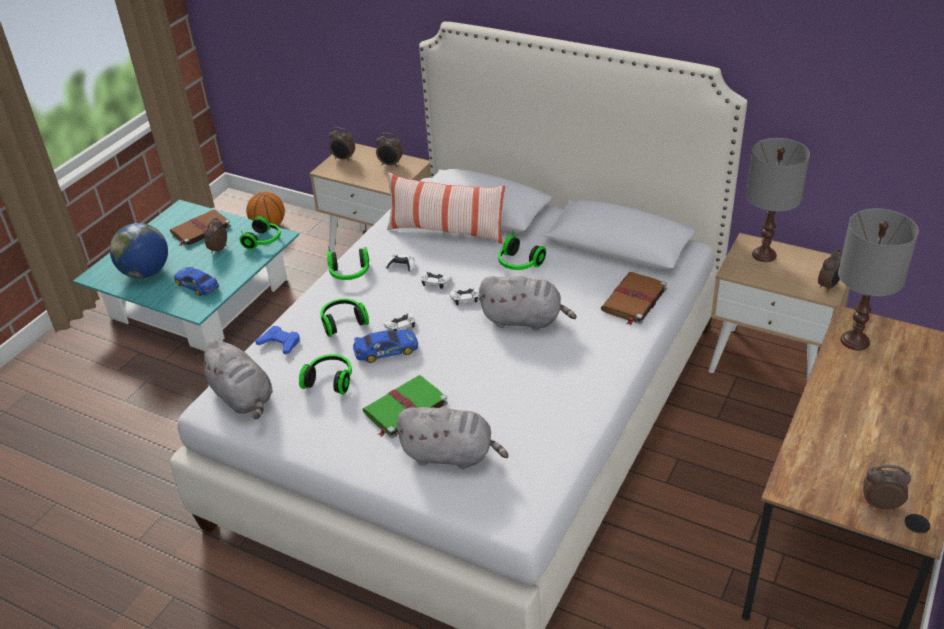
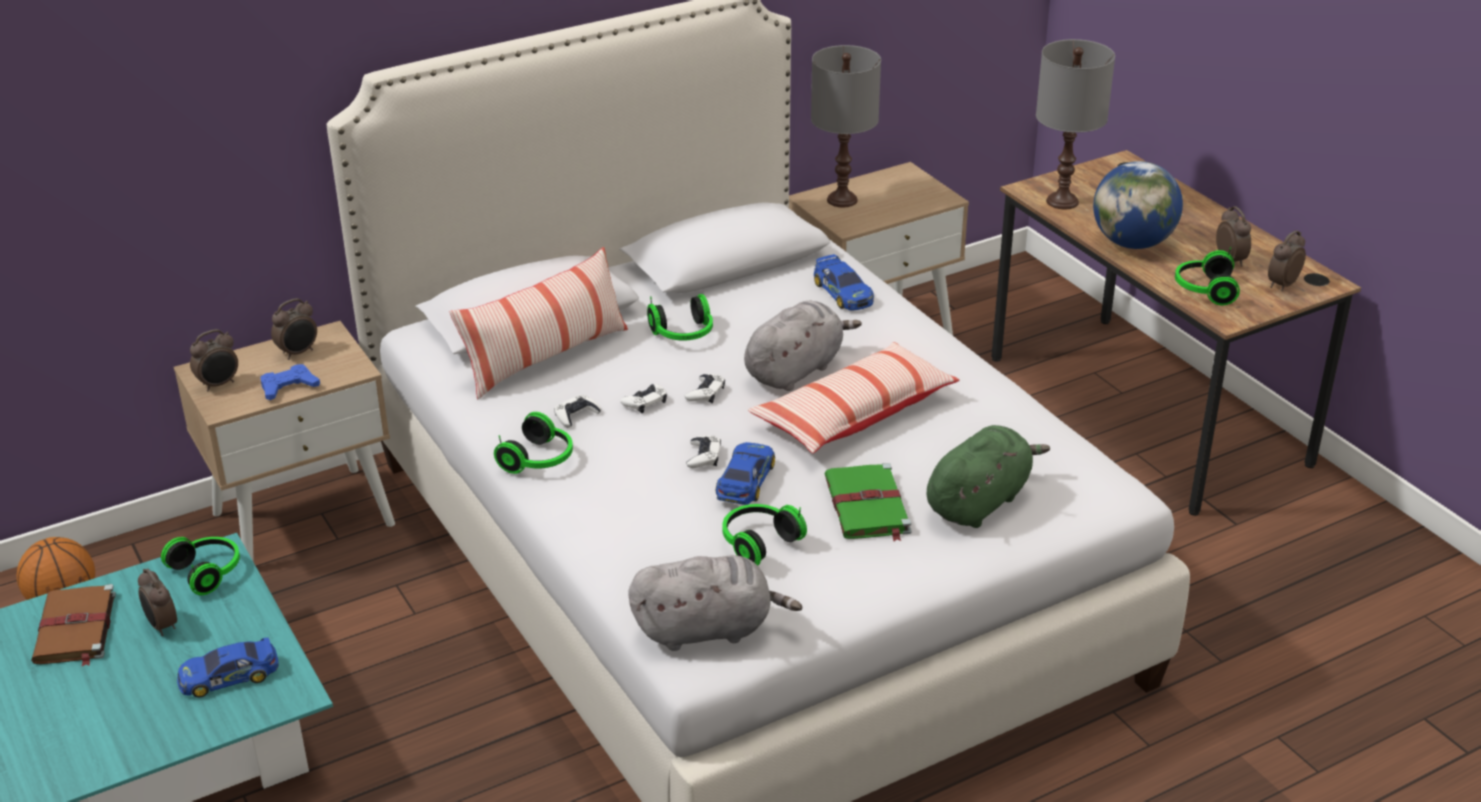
camera: 60 degrees left, 5 degrees down
globe [110,223,168,278] -> globe moved to [1093,161,1183,249]
blue game controller [255,326,299,355] -> blue game controller moved to [261,364,320,400]
headphones [320,299,369,337] -> headphones moved to [1175,247,1240,305]
grey plush toy [395,407,509,469] -> green plush toy [927,425,1050,528]
brown book [601,272,667,326] -> toy car [814,254,874,310]
alarm clock [818,249,842,292] -> alarm clock moved to [1216,206,1251,267]
none -> pillow [748,342,959,453]

